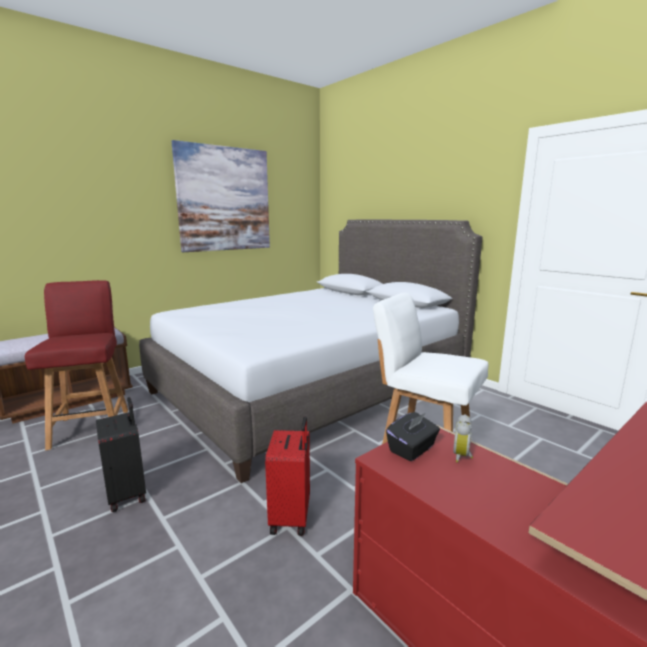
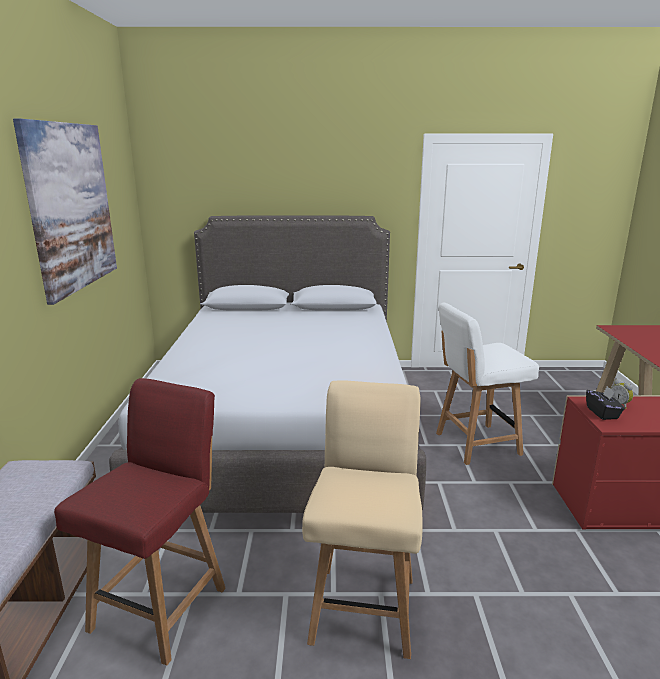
camera: 50 degrees left, 5 degrees up
red chair [25,280,128,450] -> red chair turned 90 degrees clockwise [54,378,226,666]
black suitcase [96,397,146,512] -> beige chair [302,381,423,659]
red suitcase [265,416,310,536] -> none

